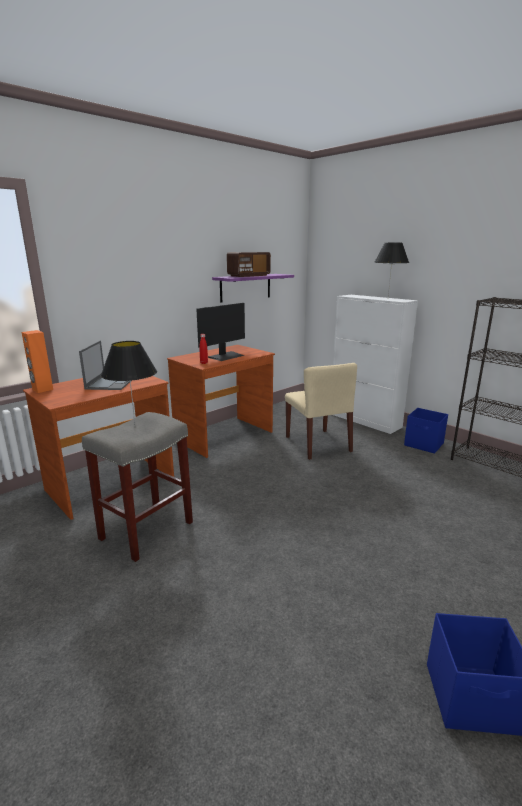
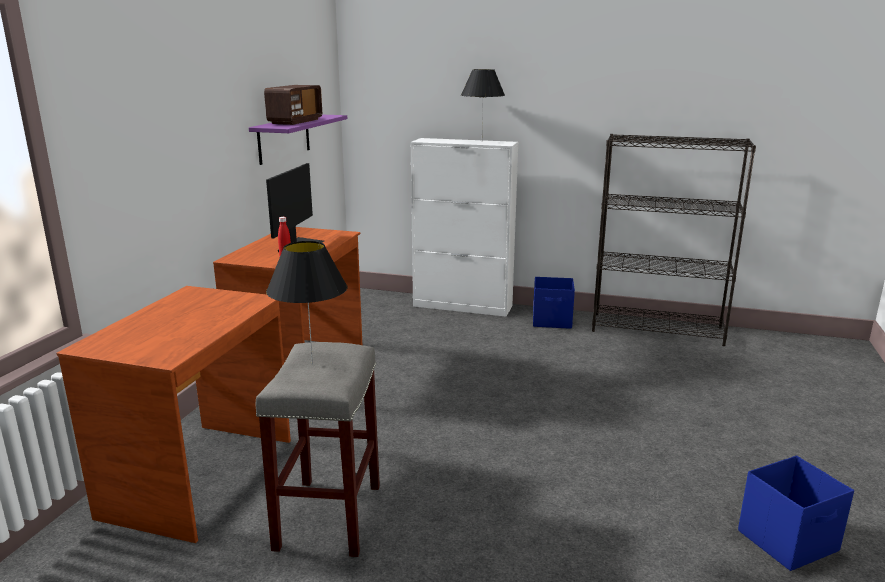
camera: 30 degrees left, 0 degrees up
orange speaker [22,330,53,393] -> none
laptop [79,341,130,390] -> none
beige chair [285,363,357,460] -> none

